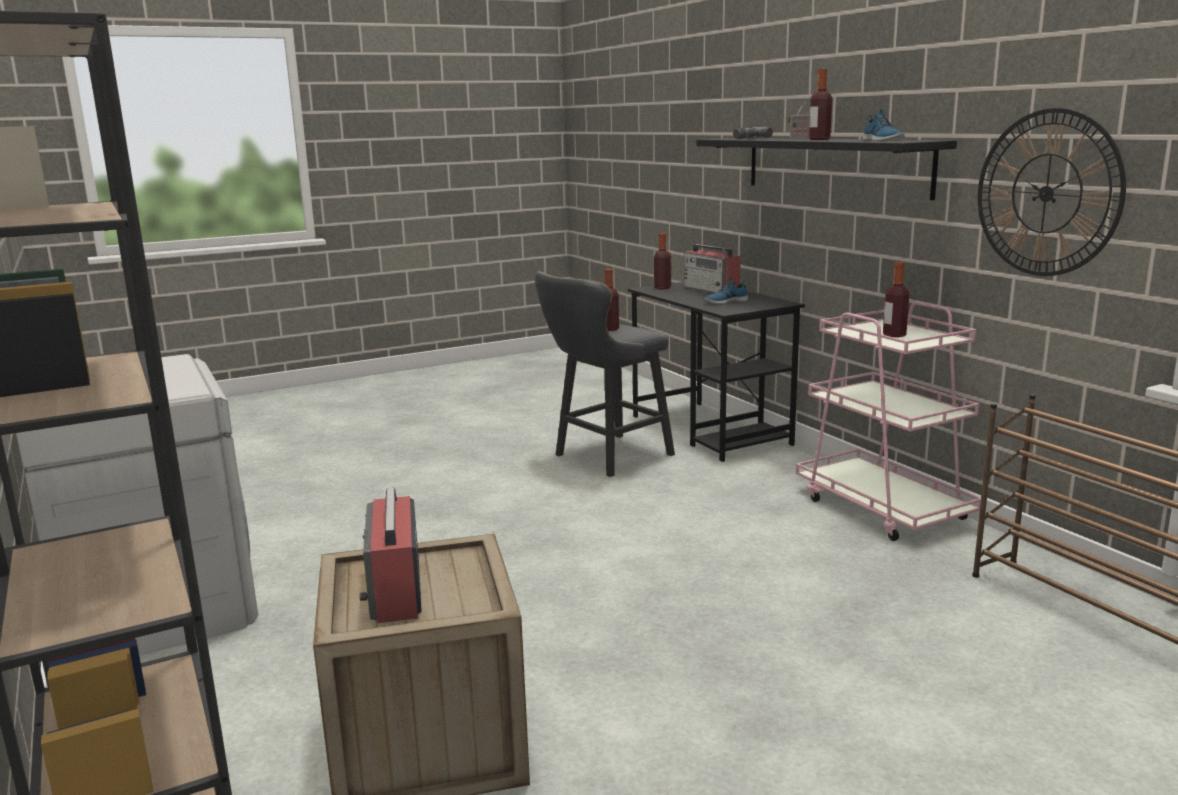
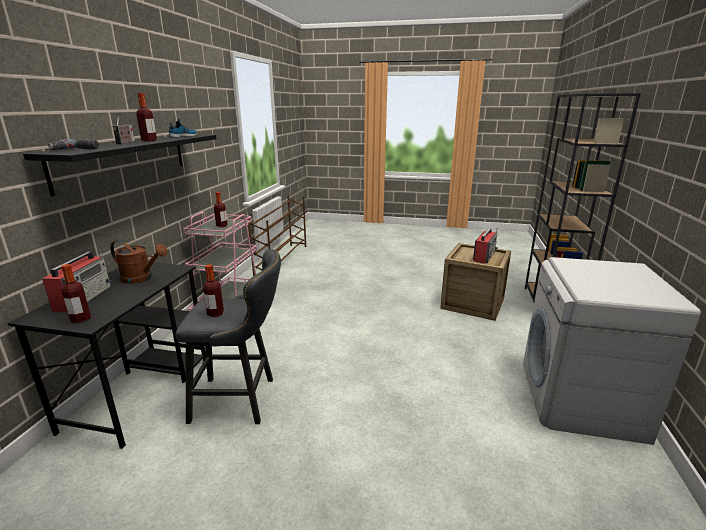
camera: 140 degrees left, 5 degrees up
shoe [704,276,748,304] -> brown watering can [110,240,168,284]
wall clock [978,108,1126,276] -> none

